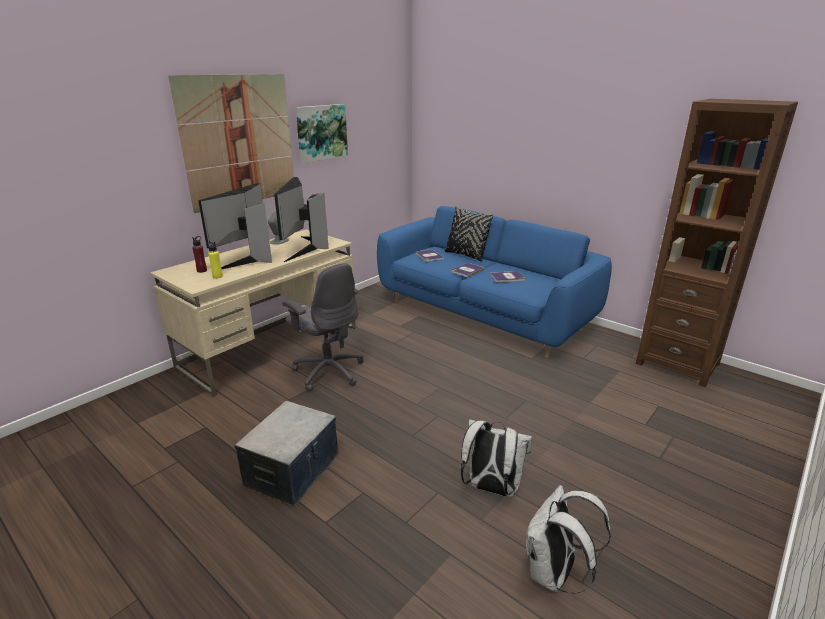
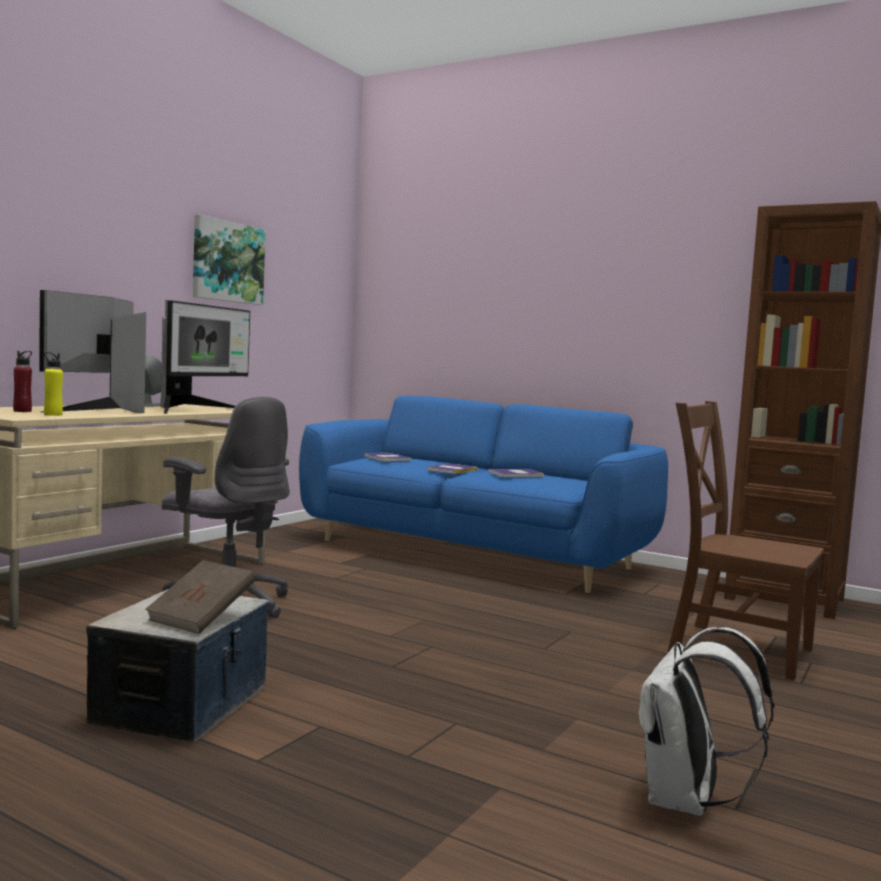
camera: 10 degrees left, 20 degrees down
picture [168,74,294,213] -> none
monitor [274,177,329,262] -> monitor turned 150 degrees counterclockwise [161,300,250,414]
black pillow [444,206,494,261] -> none
white backpack [461,419,532,497] -> none
none -> brown book [145,560,255,634]
none -> brown chair [668,401,824,680]

